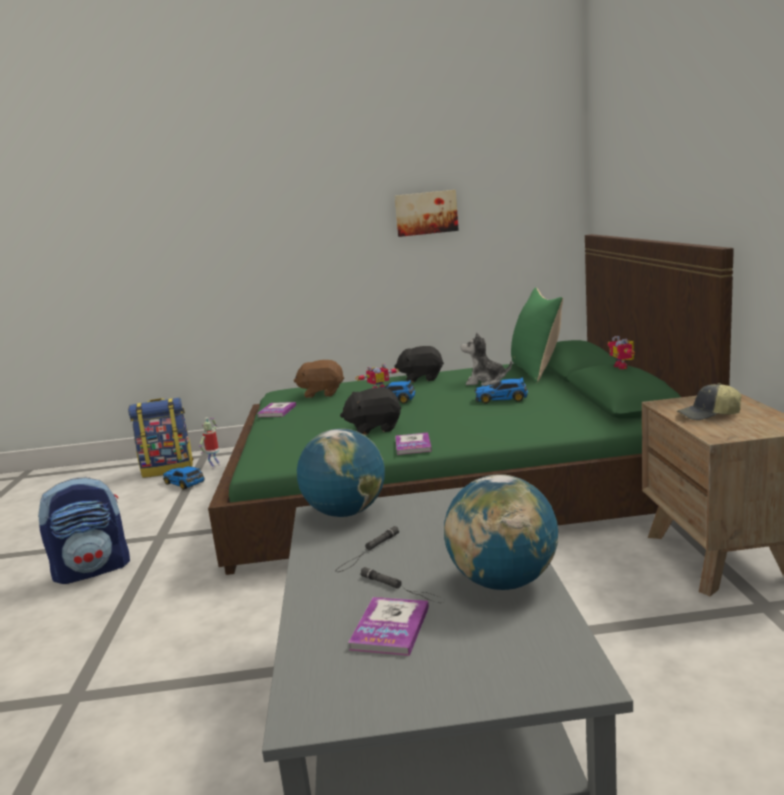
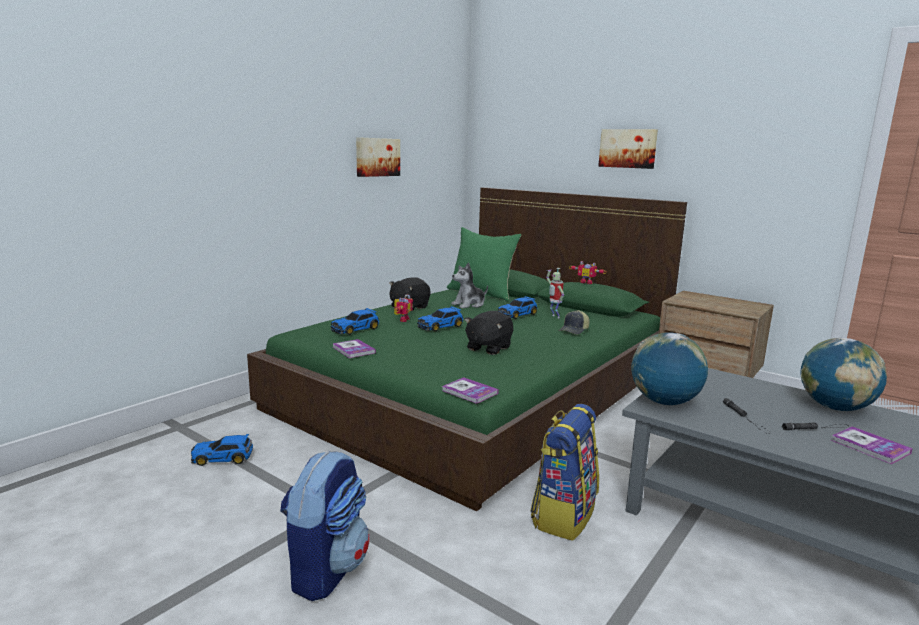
camera: 50 degrees left, 0 degrees up
backpack [128,398,194,478] -> backpack moved to [530,404,599,541]
toy robot [199,418,220,469] -> toy robot moved to [546,268,564,318]
brown plush toy [294,360,344,398] -> toy car [331,308,380,335]
book [395,432,432,455] -> book moved to [442,377,499,404]
cap [677,383,742,420] -> cap moved to [559,310,589,335]
none -> picture [598,129,658,169]

